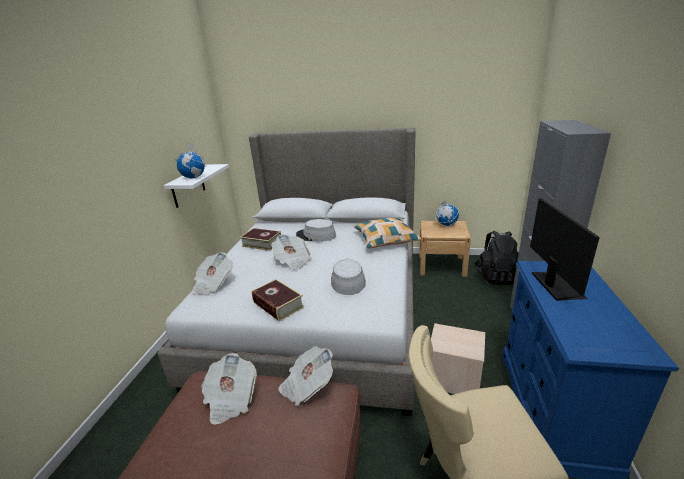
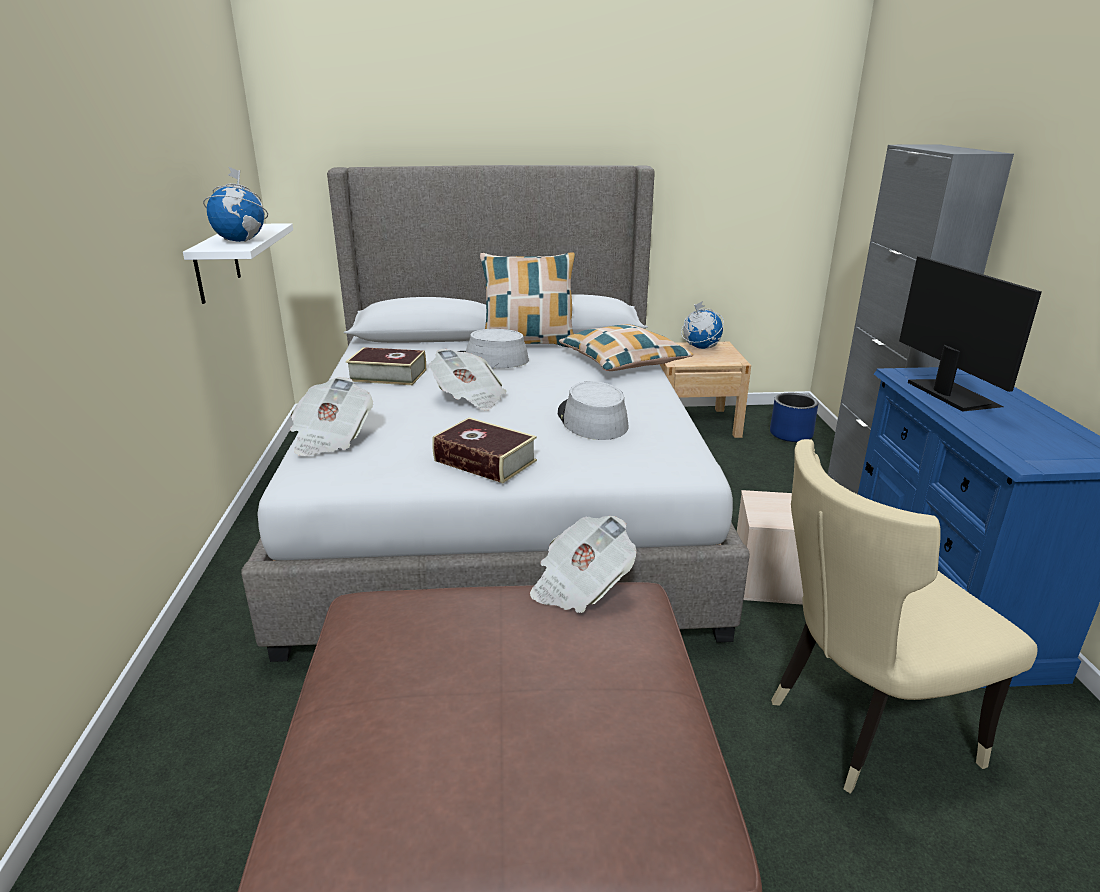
camera: 15 degrees left, 0 degrees up
newspaper [201,353,257,425] -> none
black backpack [474,231,519,285] -> blue planter [770,393,819,442]
none -> pillow [480,252,575,348]

